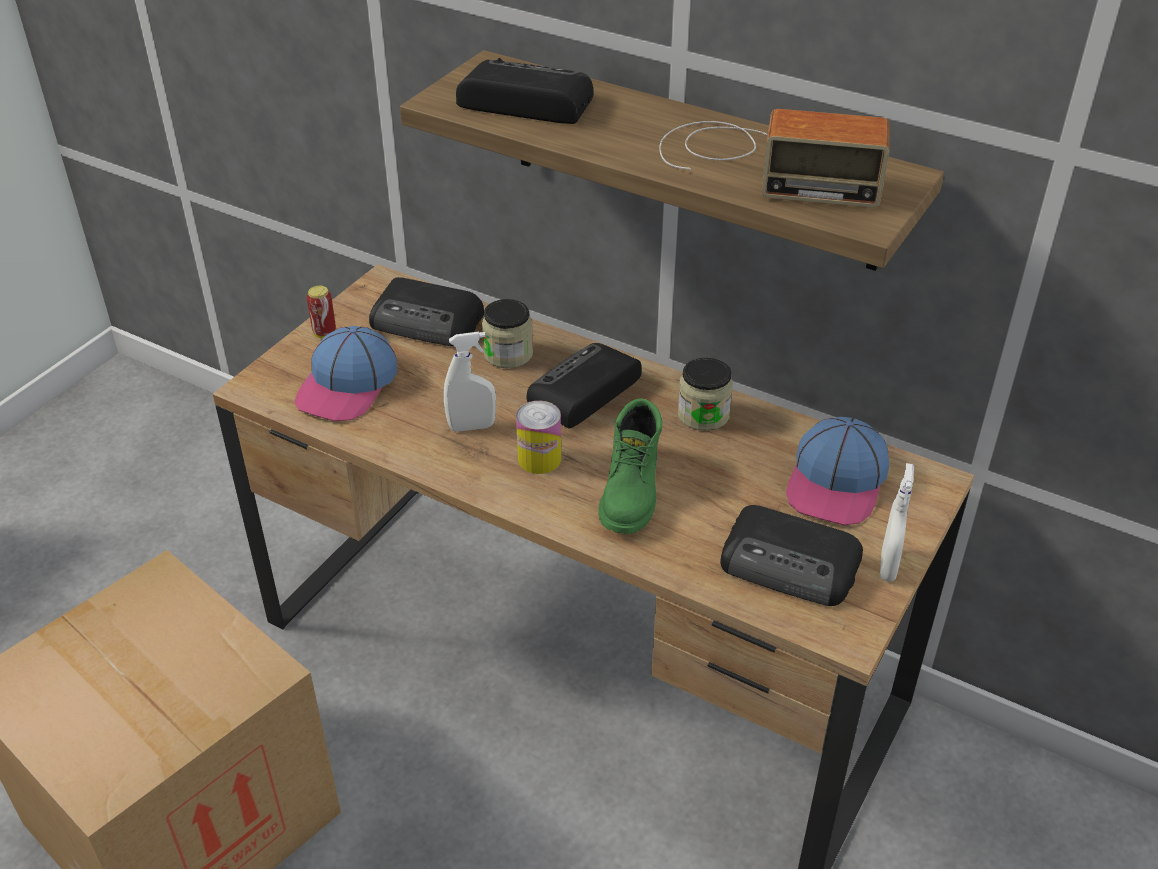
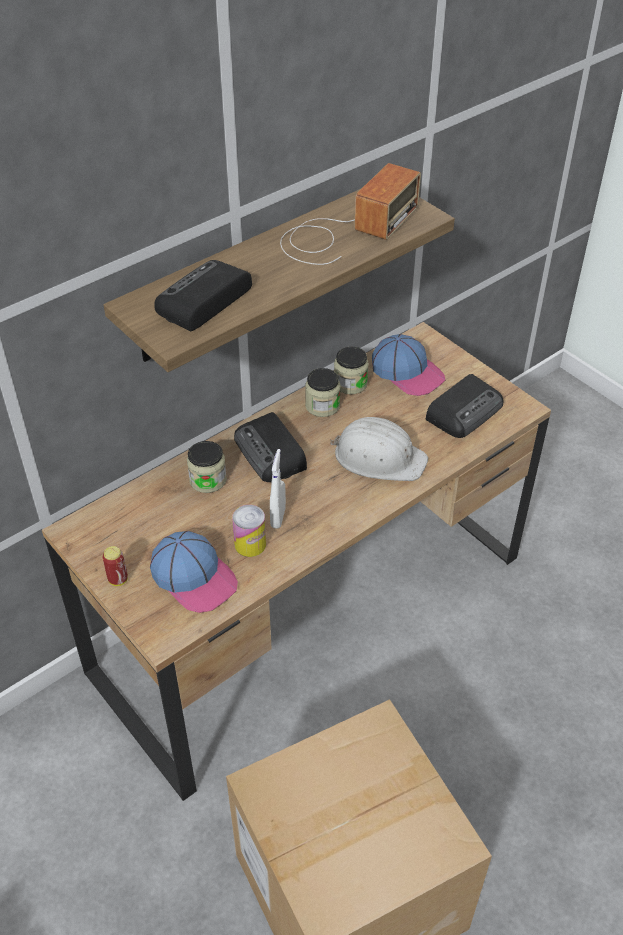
camera: 70 degrees left, 5 degrees up
radio [369,277,484,346] -> none
can [516,401,561,474] -> can moved to [232,505,266,557]
green boot [598,399,662,534] -> white hard hat [330,417,428,481]
white spray bottle [880,463,914,582] -> none
none -> jar [334,347,369,394]

